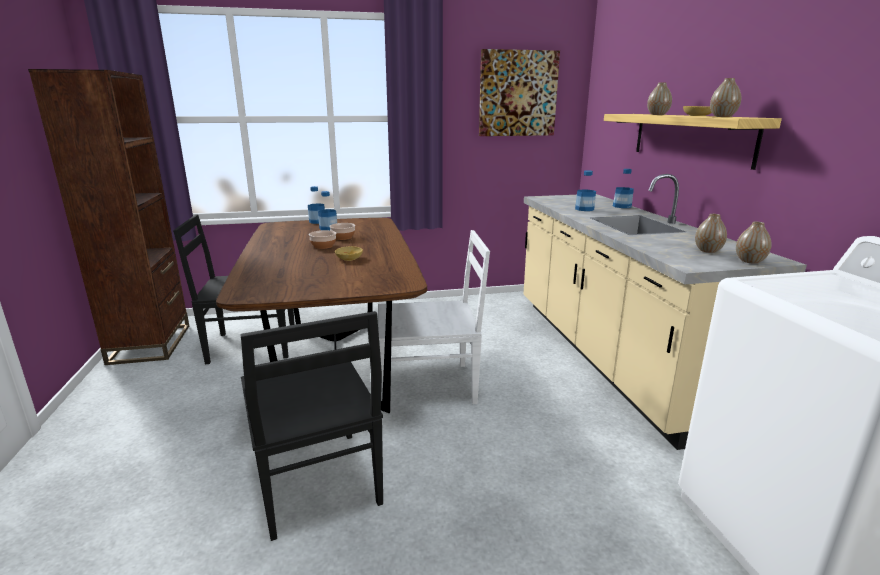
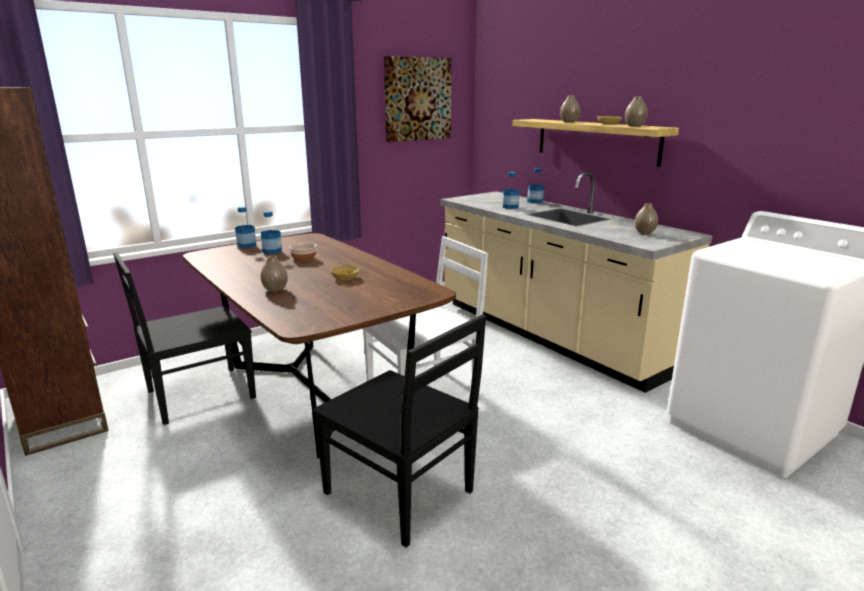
camera: 25 degrees left, 0 degrees up
bowl [309,230,336,249] -> none
vase [736,222,772,264] -> vase moved to [261,256,288,292]

